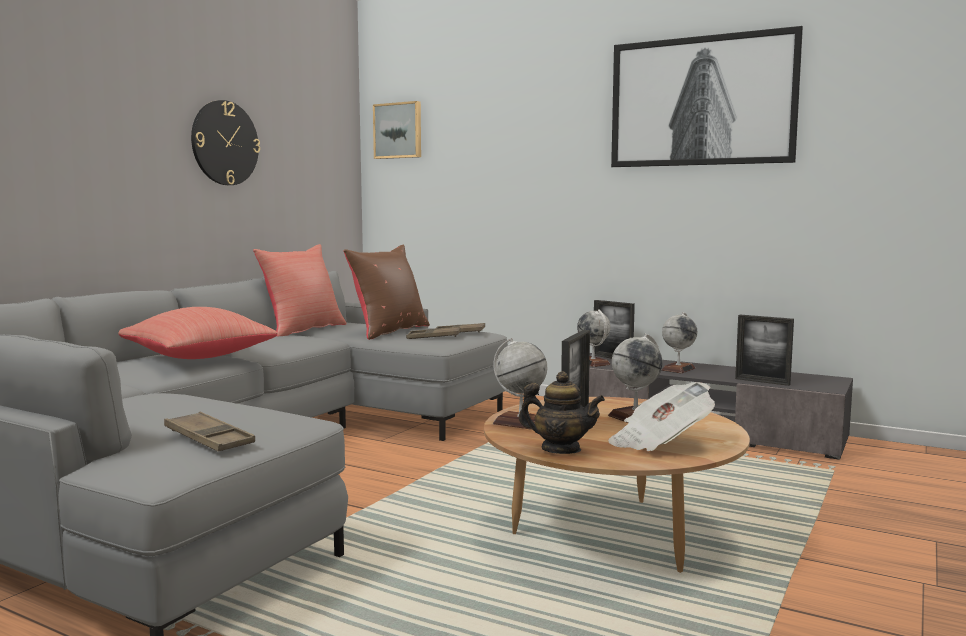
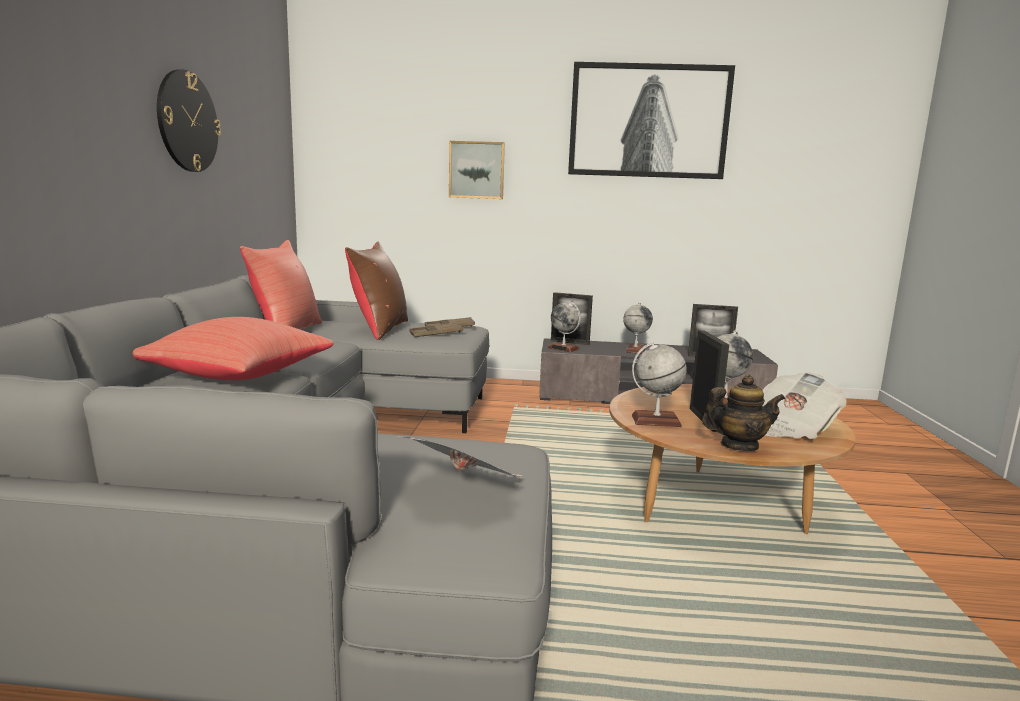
camera: 25 degrees left, 5 degrees up
brown tray [164,412,255,452] -> newspaper [397,436,523,478]
picture [373,101,421,159] -> picture moved to [449,141,505,199]

